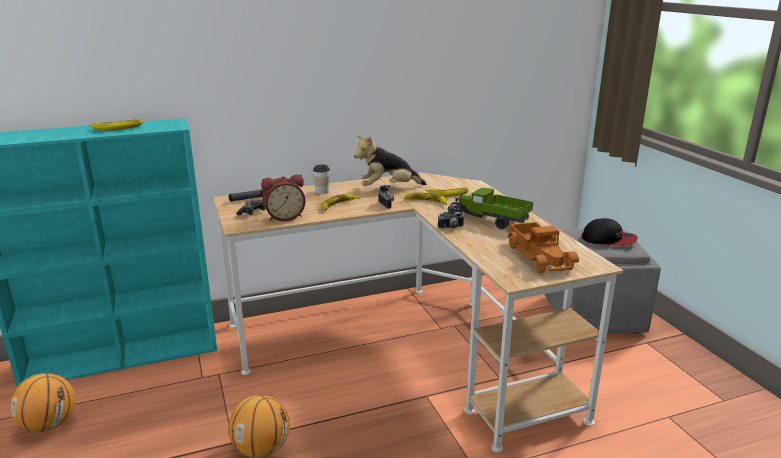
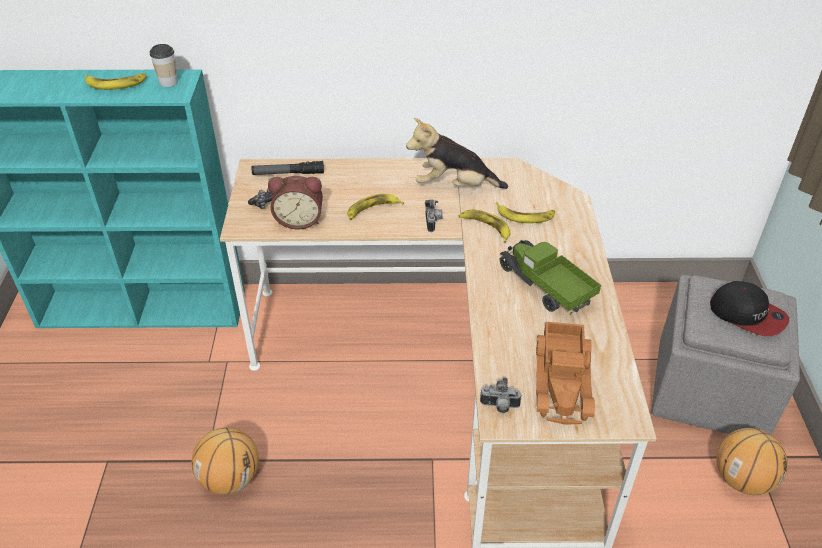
camera: 20 degrees right, 20 degrees up
basketball [10,373,75,432] -> basketball moved to [716,428,788,495]
cup [313,164,330,194] -> cup moved to [149,44,178,87]
camera [438,205,464,229] -> camera moved to [480,378,522,413]

